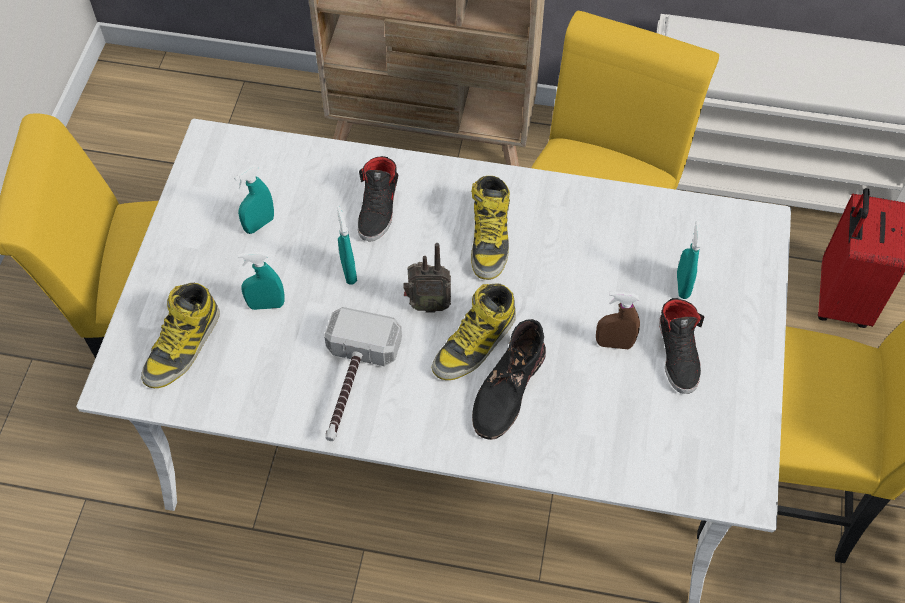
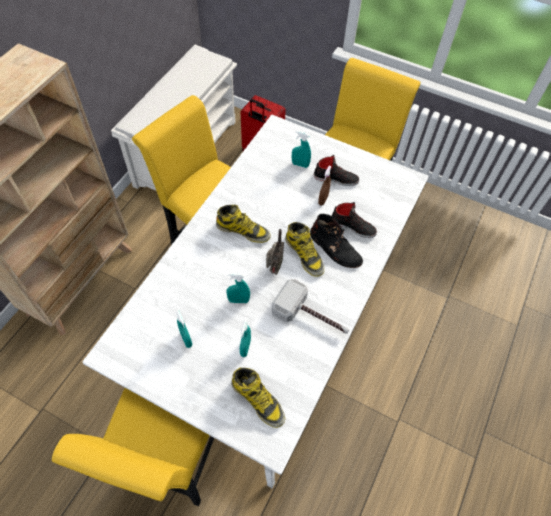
camera: 75 degrees left, 0 degrees up
black shoe [358,156,398,242] -> black shoe moved to [332,202,377,238]

